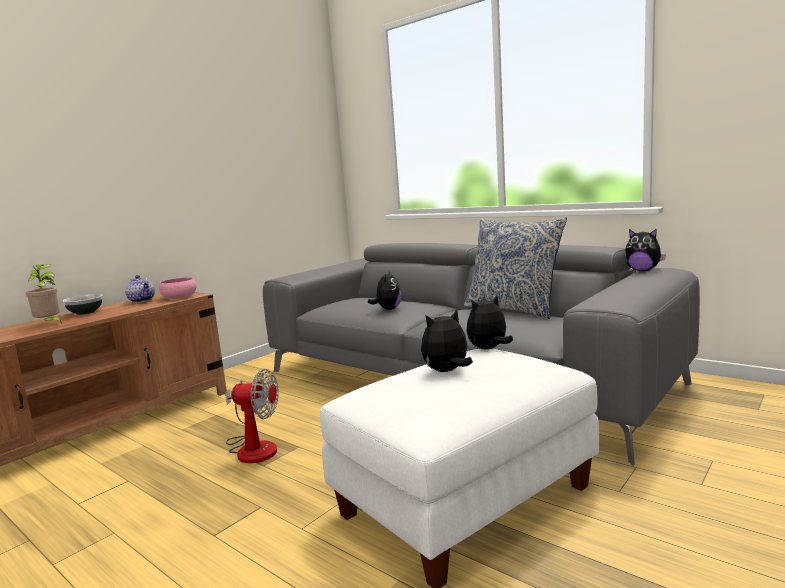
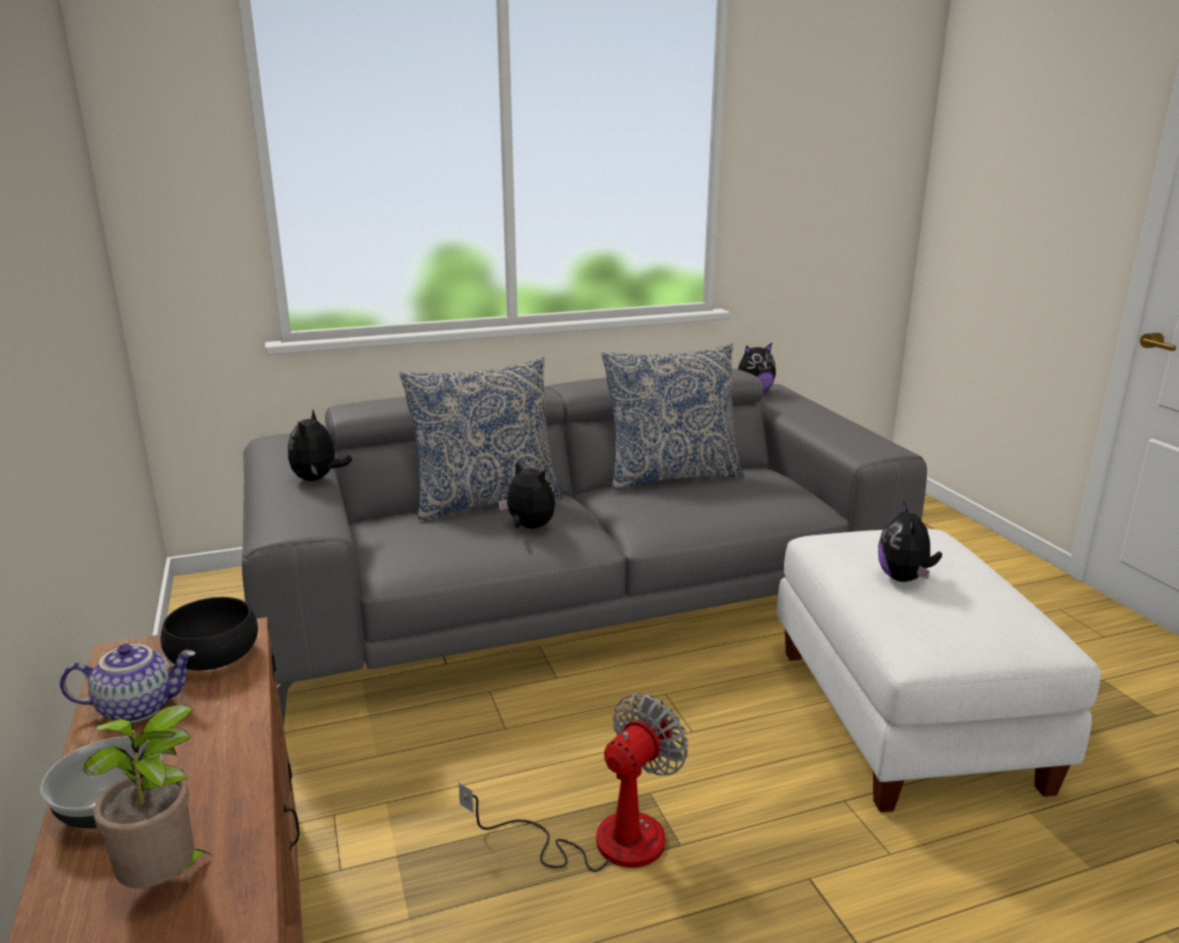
camera: 60 degrees left, 10 degrees up
pink bowl [159,277,197,299] -> black bowl [161,597,258,671]
plush toy [466,295,513,349] -> plush toy moved to [288,409,352,481]
none -> pillow [400,357,563,520]

